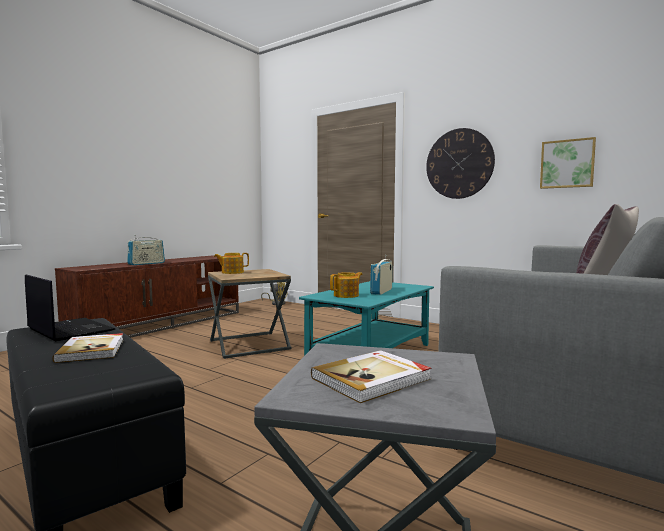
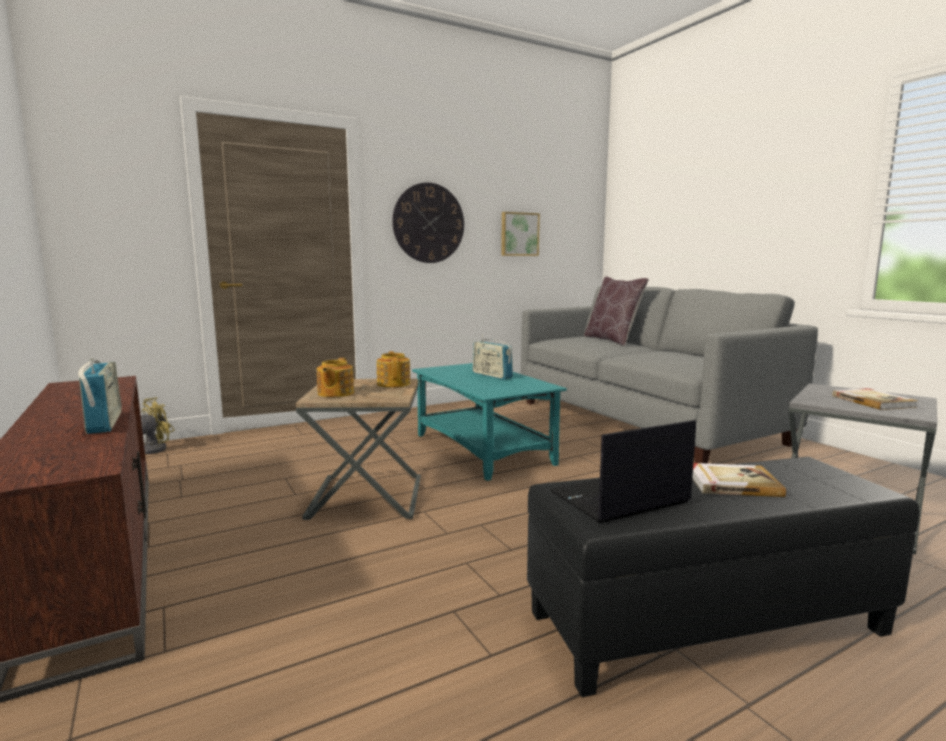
camera: 65 degrees left, 5 degrees up
teapot [330,272,362,298] -> teapot moved to [377,351,410,388]

